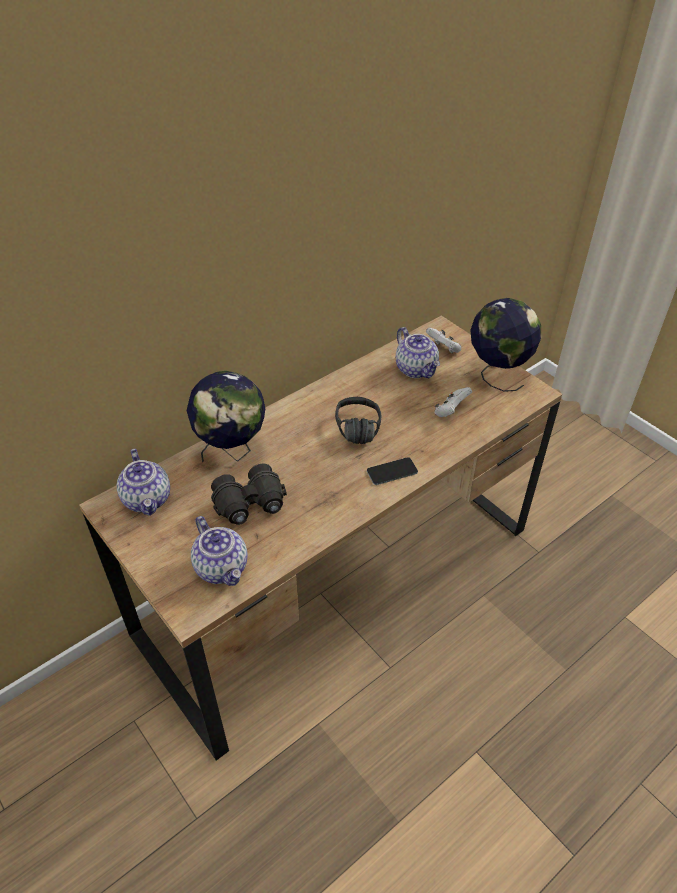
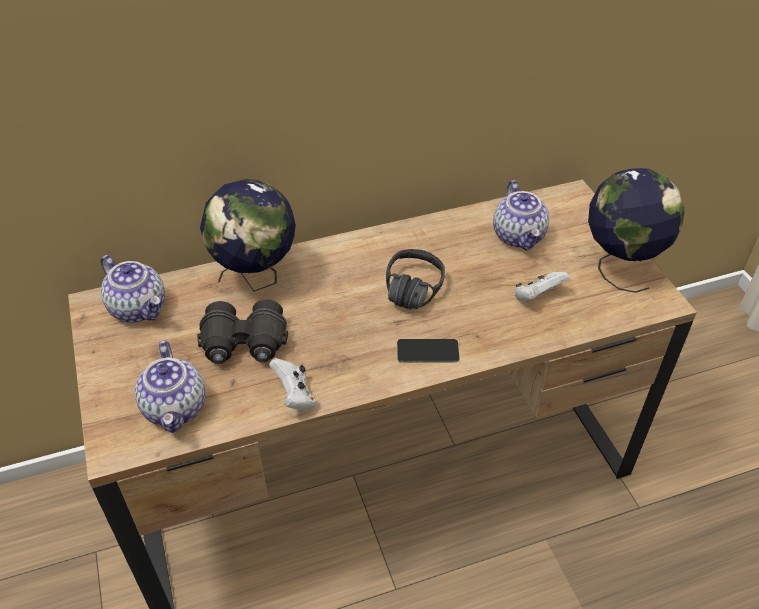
camera: 20 degrees right, 0 degrees up
teapot [117,449,170,516] -> teapot turned 45 degrees counterclockwise [100,255,165,322]
white game controller [426,327,461,353] -> white game controller moved to [269,358,316,410]

